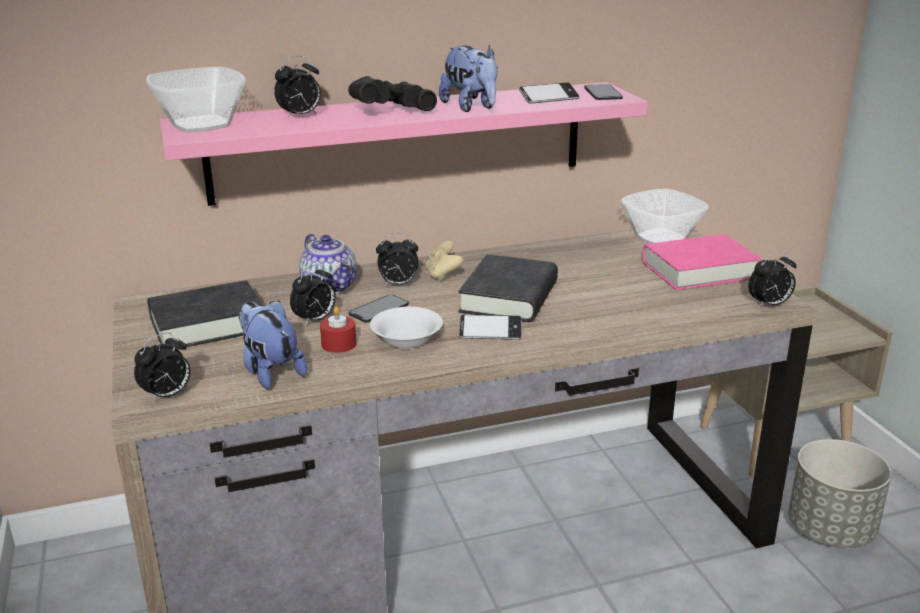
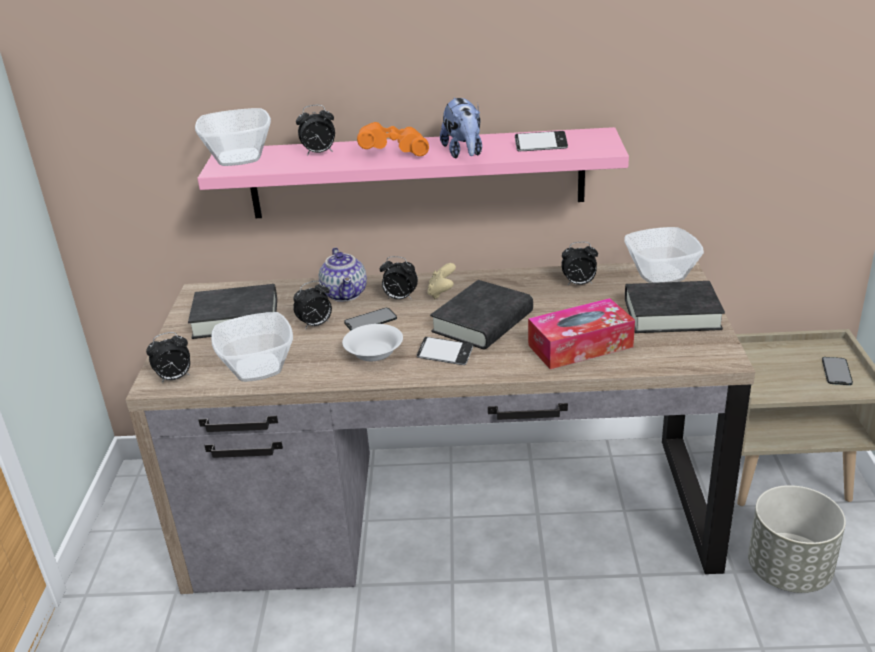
camera: 20 degrees right, 5 degrees up
plush toy [238,300,308,389] -> bowl [211,312,293,382]
red candle [320,306,356,353] -> none
black binoculars [348,76,437,111] -> orange binoculars [357,122,429,156]
phone [584,84,623,100] -> phone moved to [822,357,853,385]
pink book [642,234,761,290] -> black book [625,281,725,333]
alarm clock [748,251,797,308] -> alarm clock moved to [561,242,598,286]
none -> tissue box [528,298,635,369]

